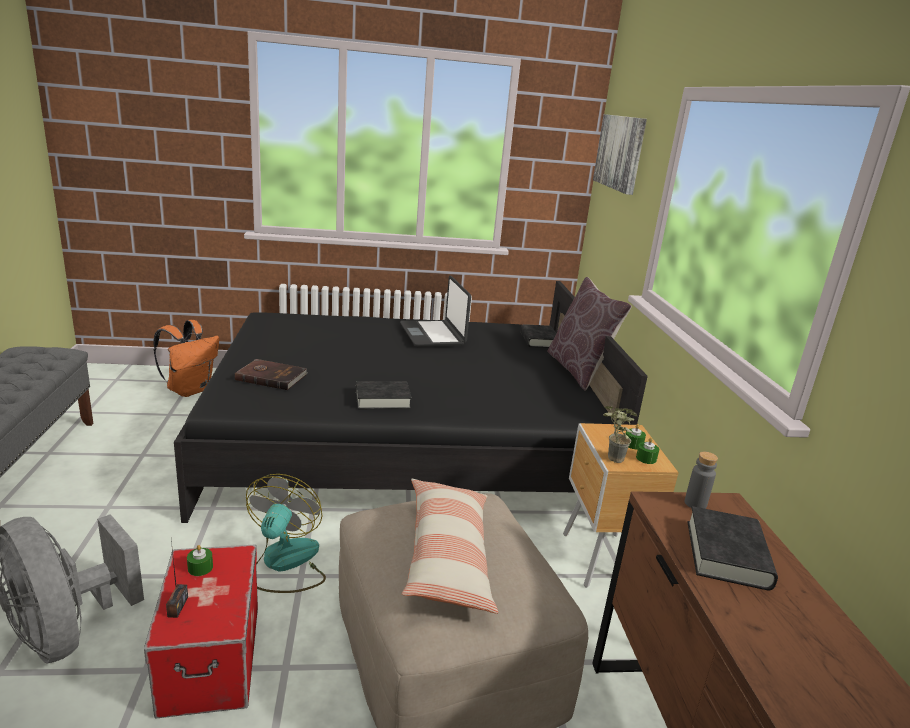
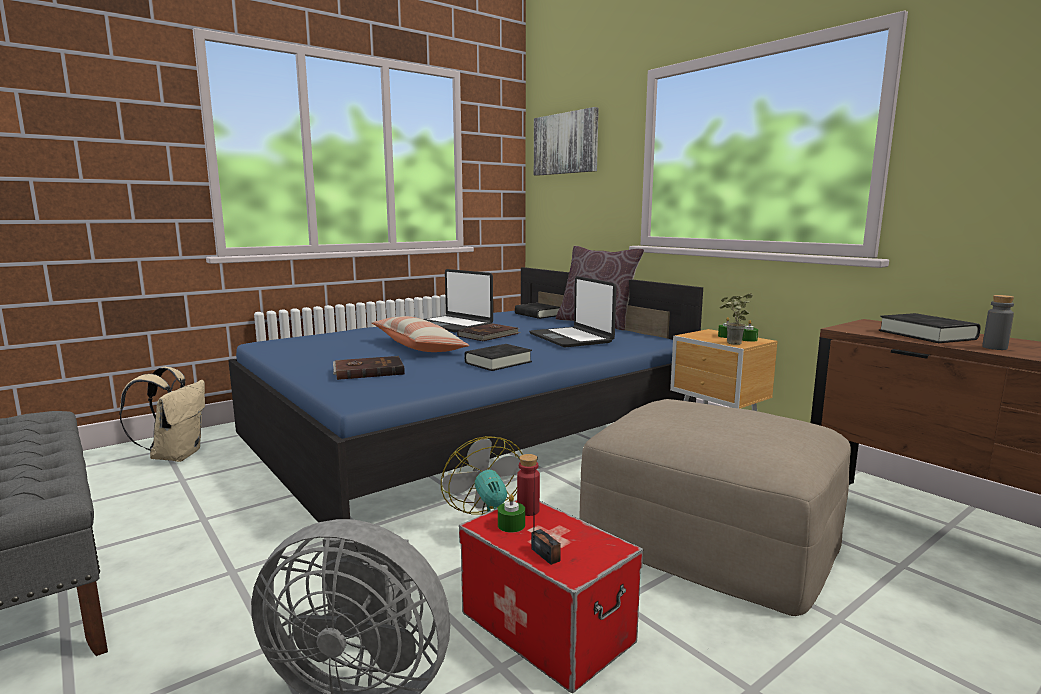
camera: 30 degrees left, 10 degrees down
orange backpack [154,320,219,397] -> beige backpack [119,367,205,462]
black bed [174,281,648,523] -> blue bed [228,267,703,522]
pillow [402,479,498,614] -> pillow moved to [371,316,469,352]
grey bottle [685,451,718,509] -> grey bottle moved to [982,295,1014,350]
none -> brown book [457,323,520,341]
none -> red bottle [517,454,540,516]
none -> laptop [529,276,616,348]

